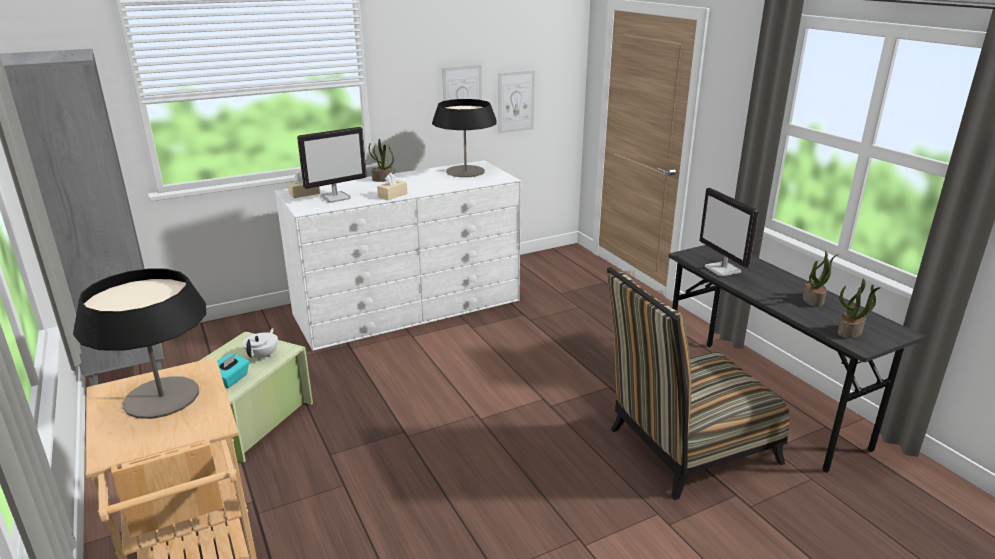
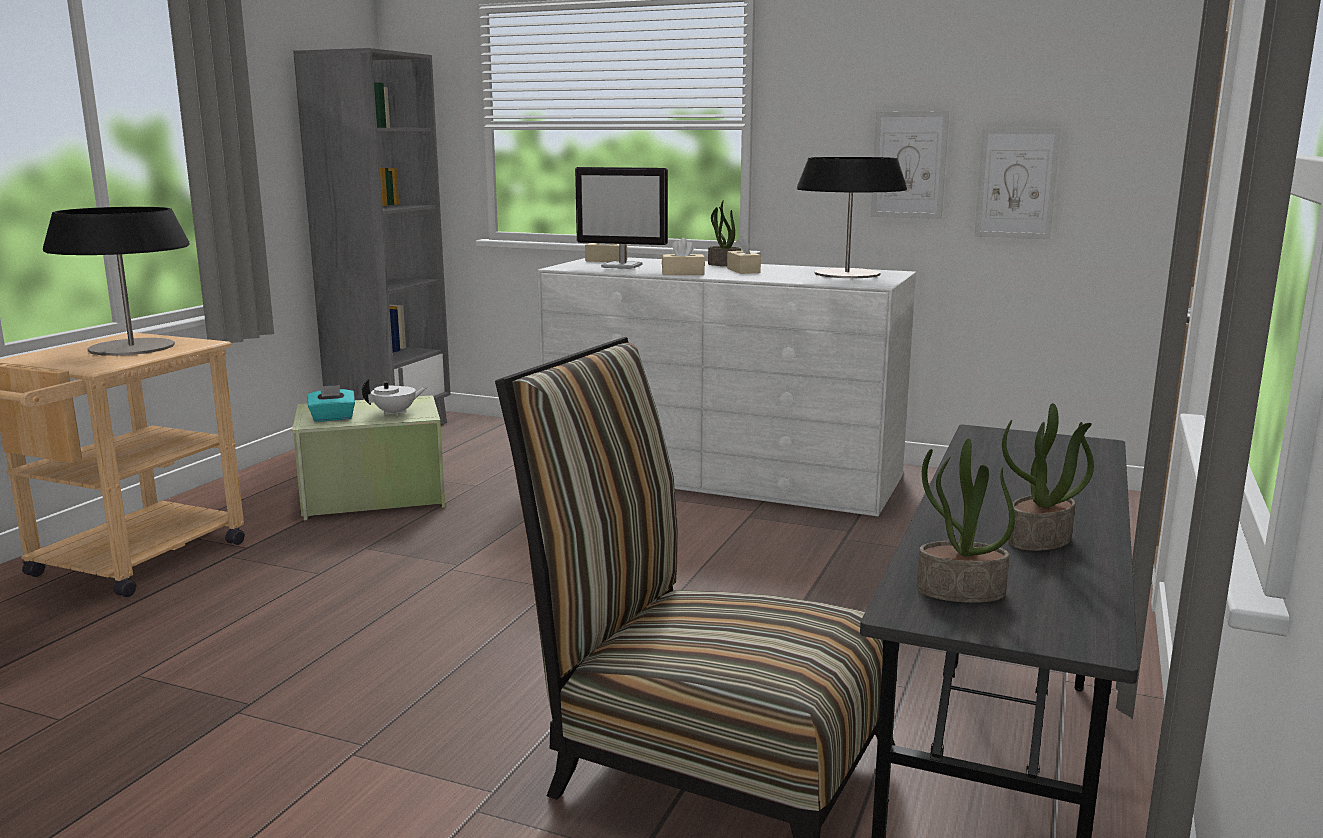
camera: 50 degrees right, 10 degrees down
monitor [699,188,759,276] -> none
none -> beige tissue box [727,236,761,274]

